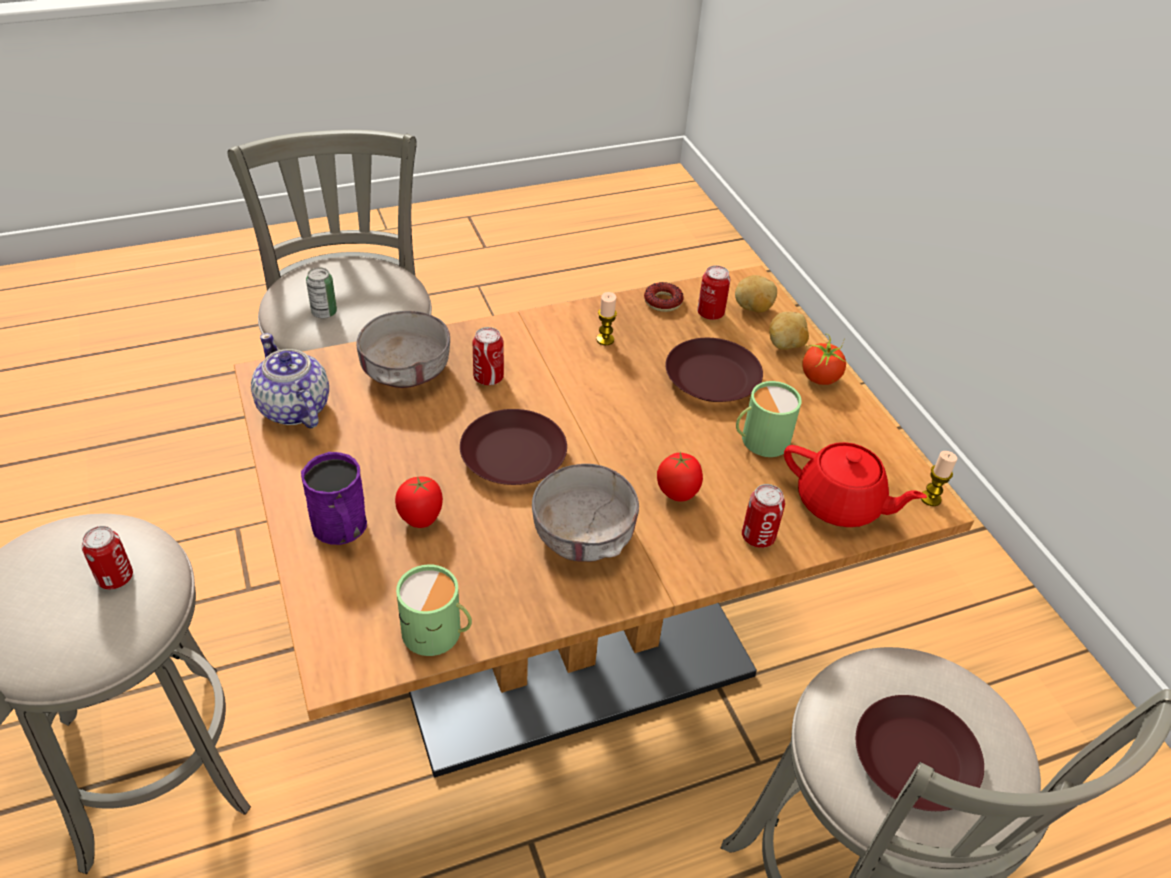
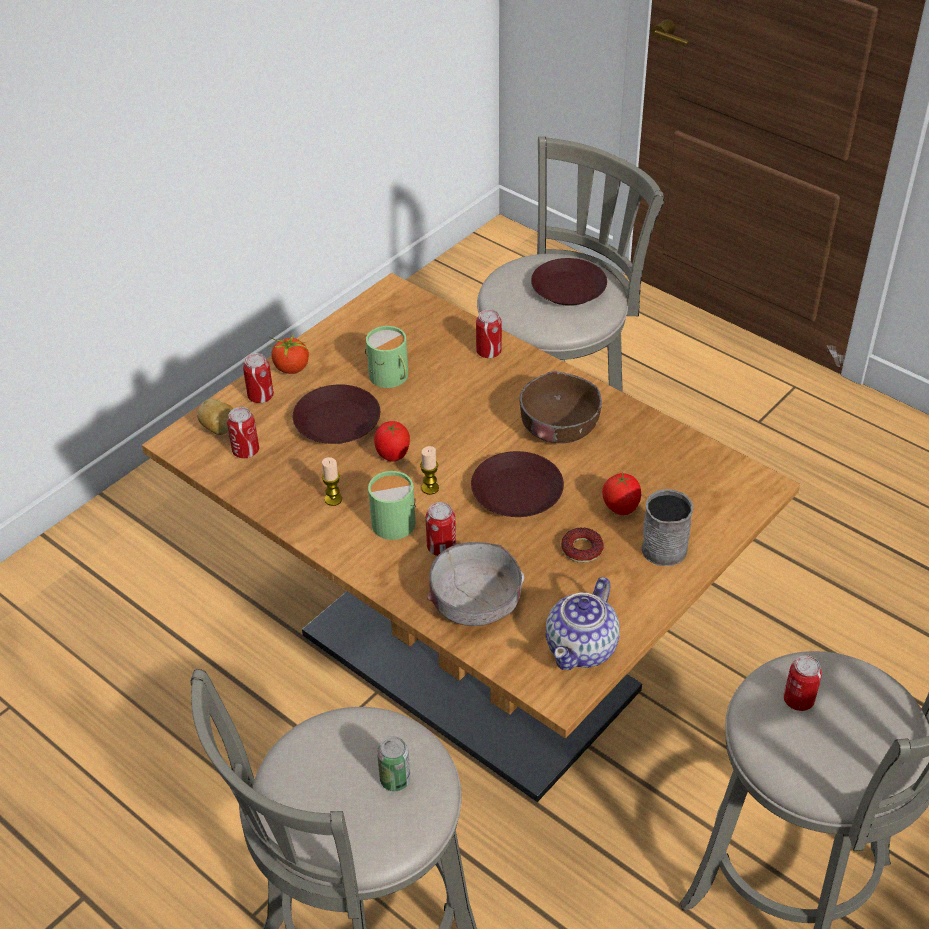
camera: 115 degrees left, 0 degrees up
purple mug [301,452,367,545] -> grey mug [641,489,693,566]
green mug [396,564,472,656] -> green mug moved to [368,471,416,540]
grey bowl [532,464,639,562] -> brown bowl [519,371,602,443]
donut [644,282,683,312] -> donut moved to [561,527,604,563]
tomato [657,452,703,502] -> tomato moved to [374,421,410,462]
potato [769,312,809,350] -> can [243,353,274,403]
red teapot [784,442,927,527] -> none
candle [921,451,957,506] -> candle moved to [420,446,439,495]

